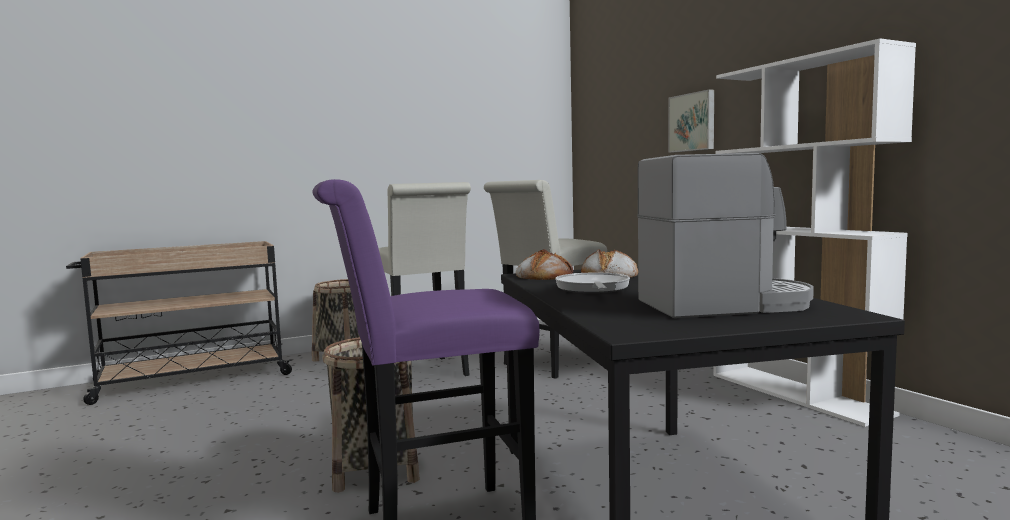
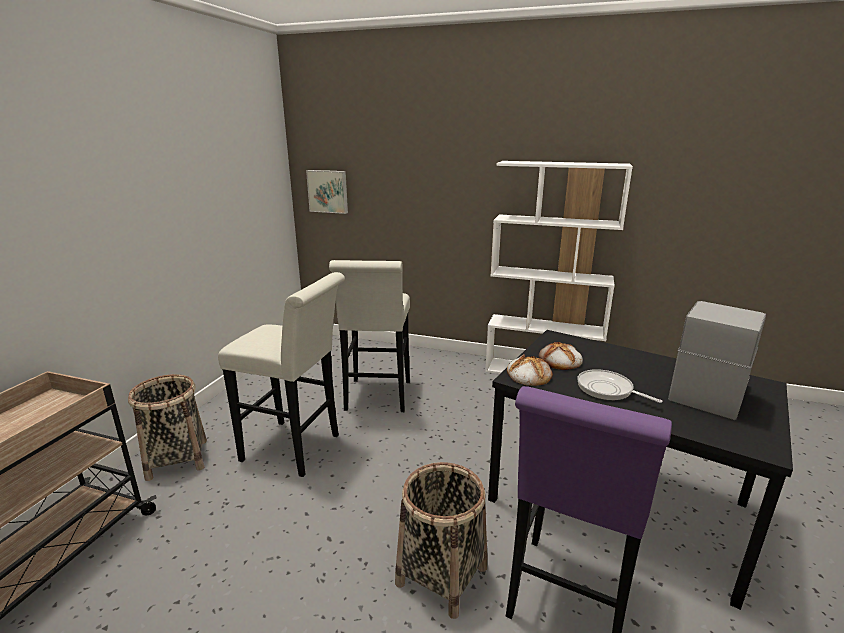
camera: 45 degrees left, 15 degrees up
picture [668,89,714,153] -> picture moved to [306,170,348,214]

